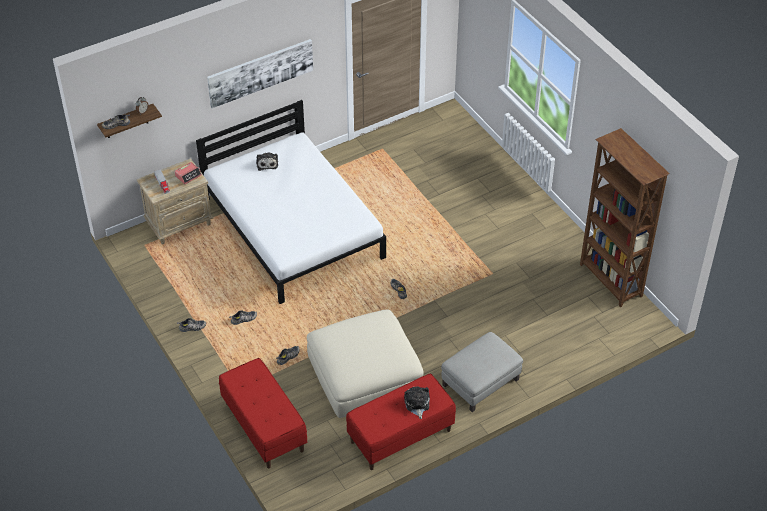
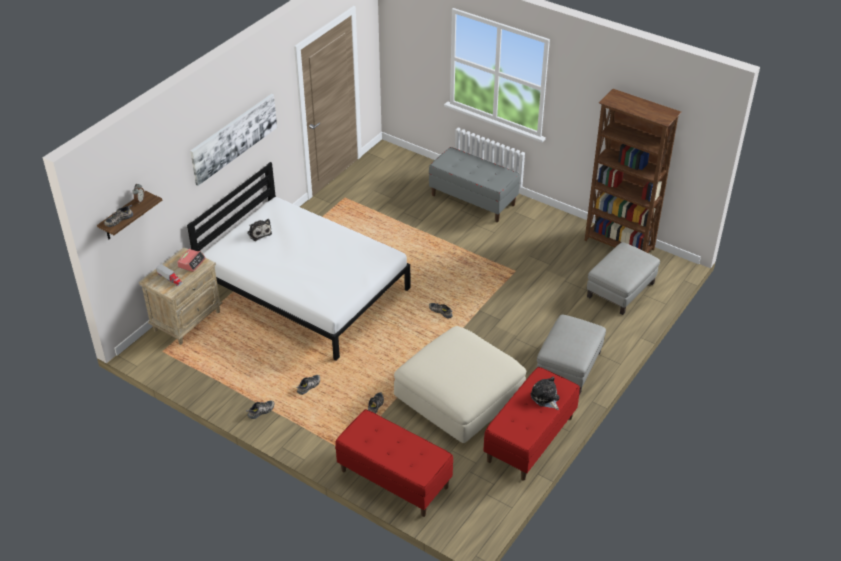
camera: 25 degrees left, 5 degrees down
none -> grey bench [429,147,520,222]
none -> grey ottoman [587,242,660,315]

